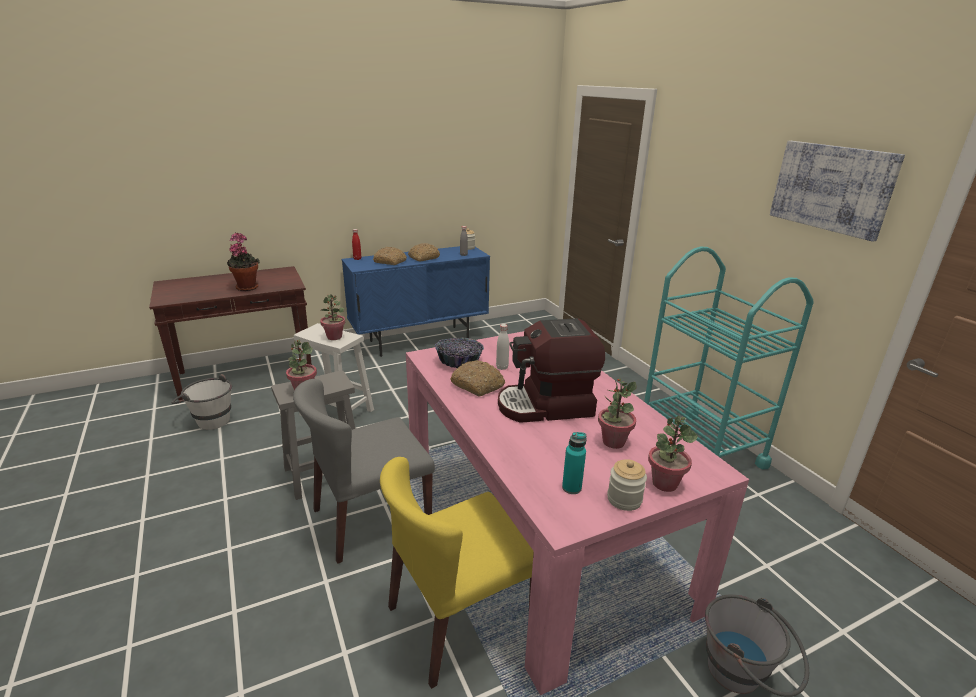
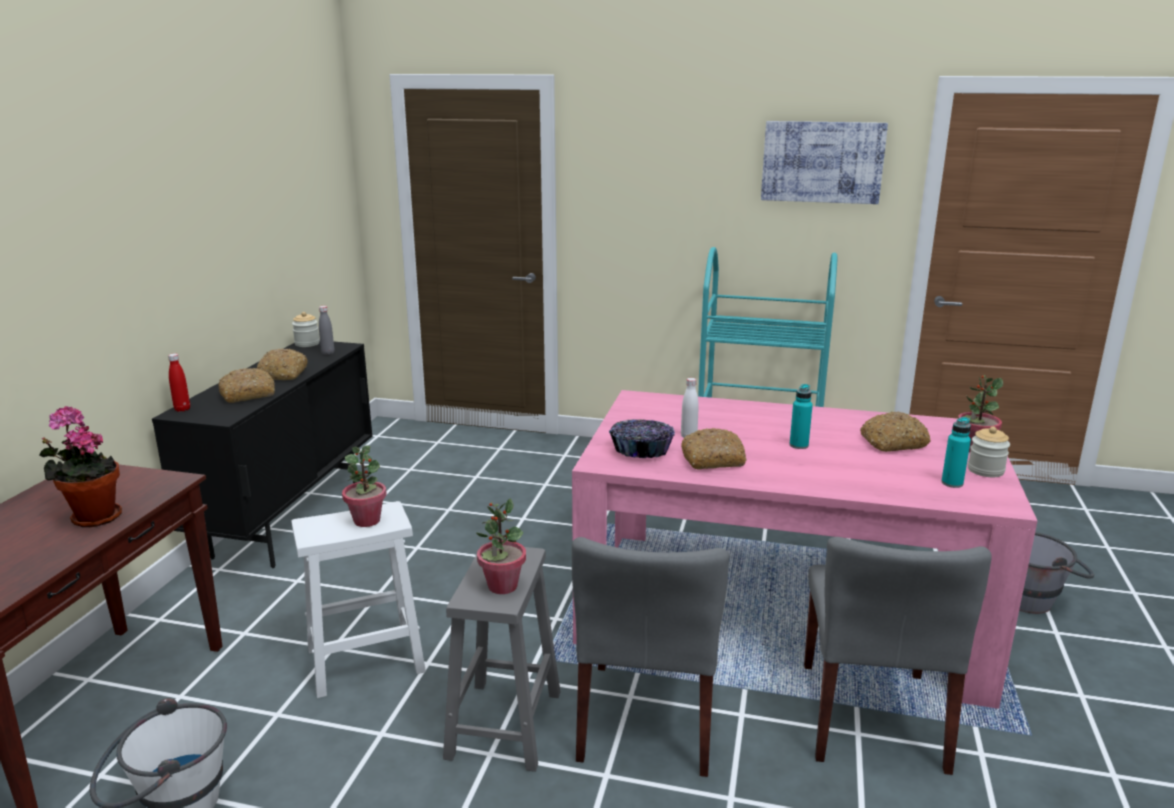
camera: 50 degrees left, 5 degrees down
blue cabinet [342,246,490,357] -> black cabinet [152,341,373,568]
yellow chair [380,457,534,689] -> grey chair [804,537,992,775]
coffee machine [498,318,605,423] -> turquoise bottle [789,384,813,449]
potted plant [598,378,637,449] -> bread [860,412,931,452]

